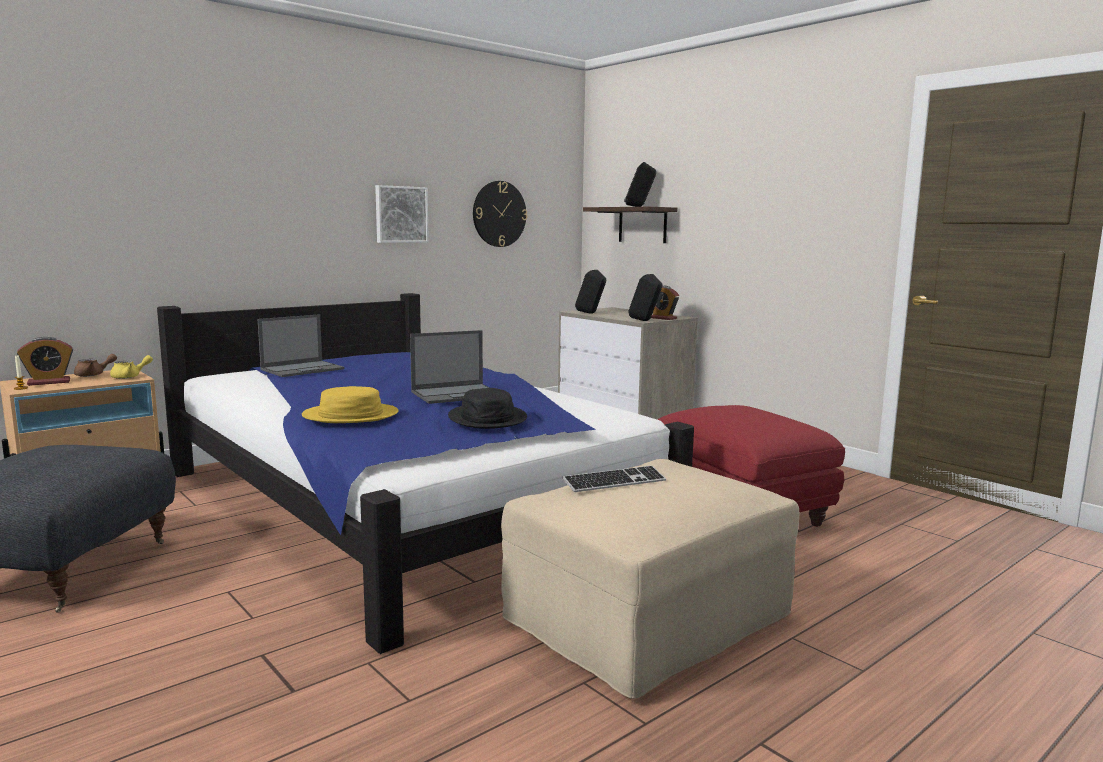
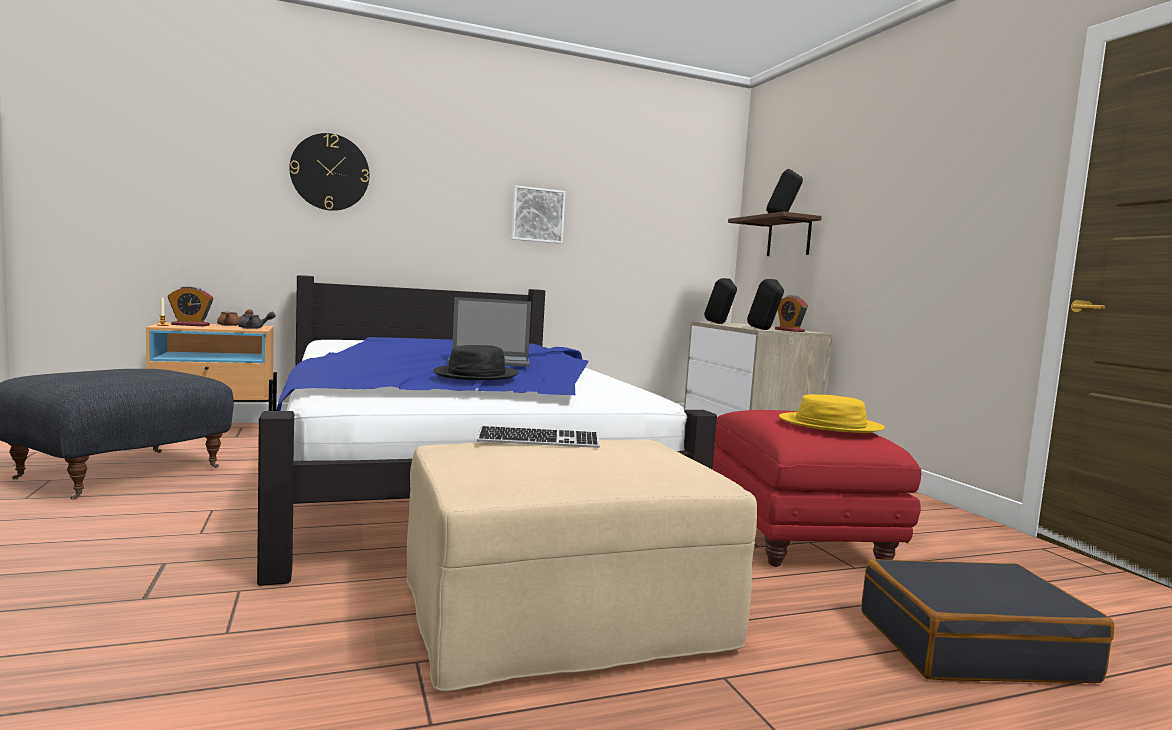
camera: 20 degrees right, 5 degrees down
yellow teapot [110,355,153,379] -> grey teapot [238,312,276,329]
laptop [258,314,345,377] -> none
yellow hat [302,386,399,423] -> yellow hat moved to [779,394,885,433]
wall clock [473,181,527,247] -> wall clock moved to [289,133,369,211]
none -> black suitcase [861,559,1114,683]

